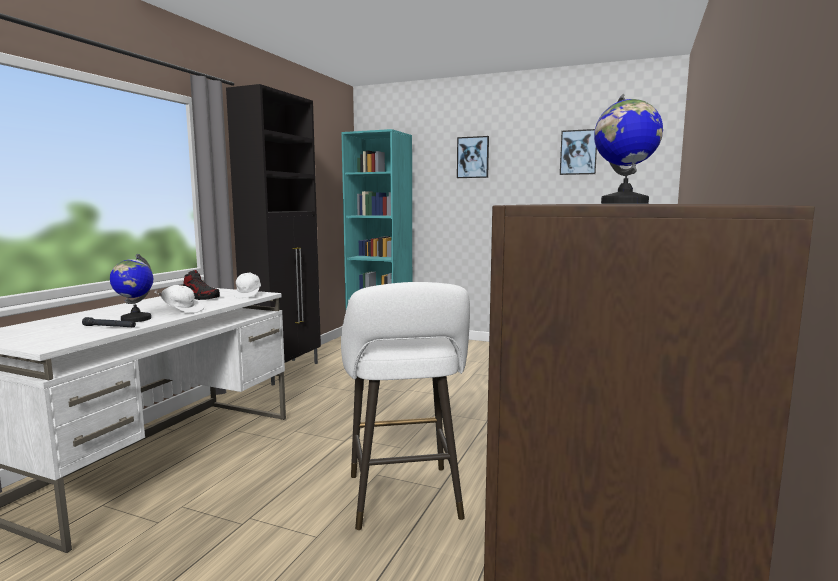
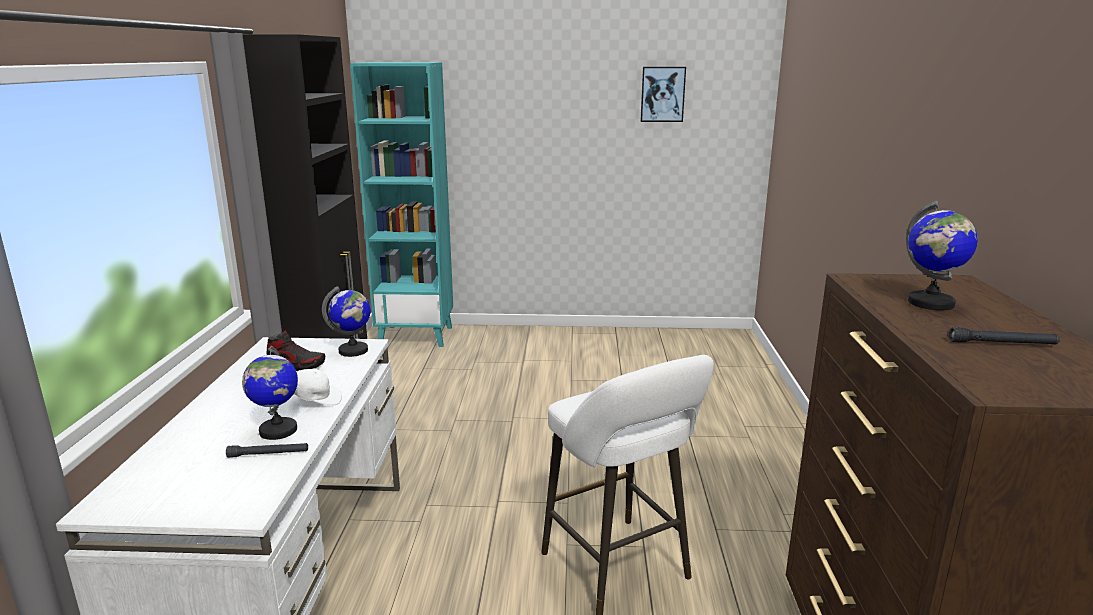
camera: 20 degrees left, 10 degrees up
white cap [234,273,261,298] -> globe [322,286,371,357]
picture [457,136,489,178] -> none
none -> black flashlight [949,327,1060,345]

